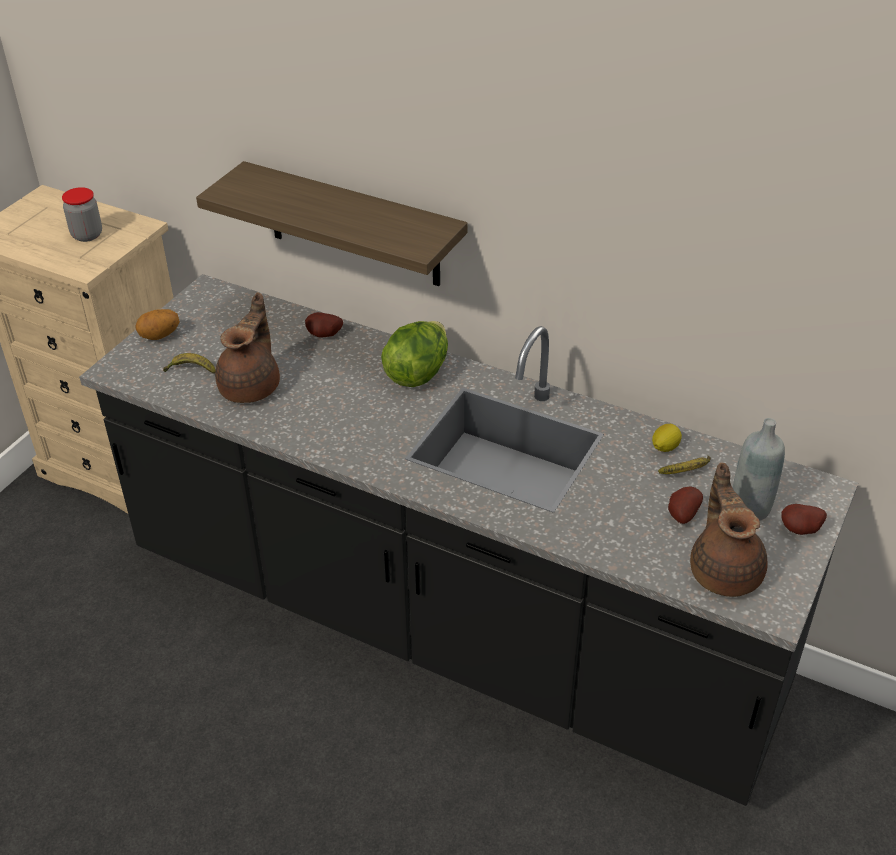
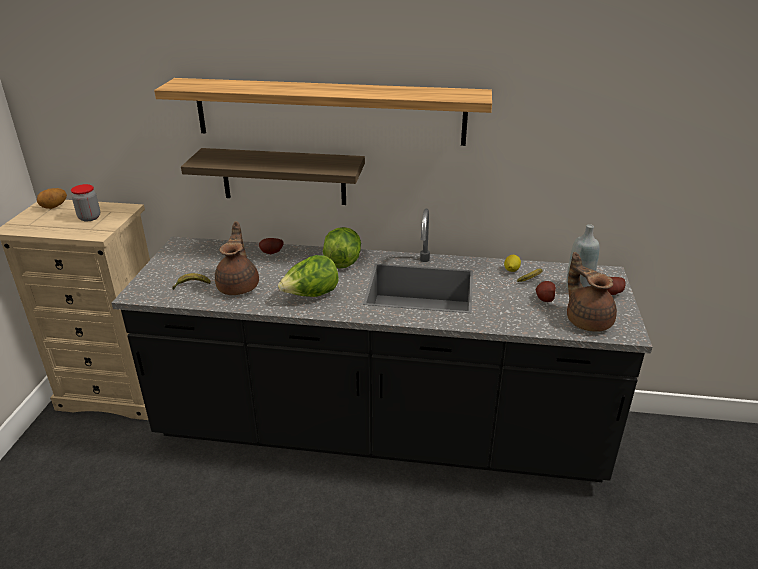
camera: 20 degrees left, 10 degrees down
potato [135,309,180,340] -> potato moved to [37,188,67,209]
none -> shelf [154,78,492,146]
none -> lettuce [278,255,339,297]

